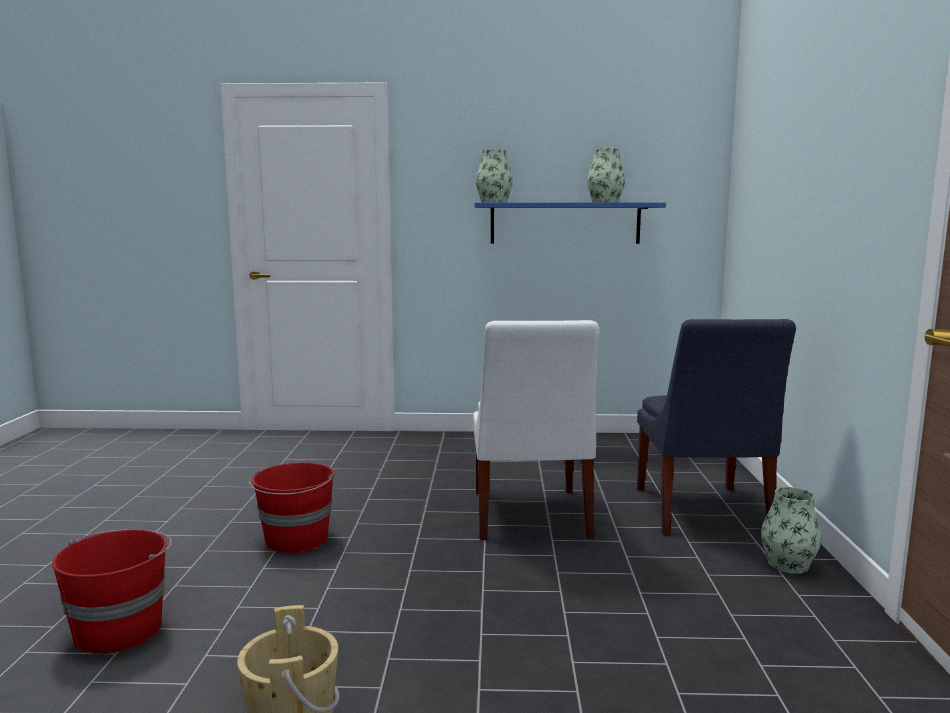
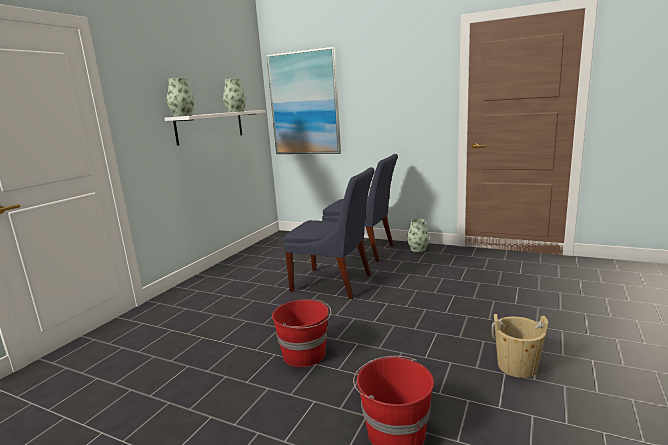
camera: 65 degrees left, 5 degrees up
white chair [473,320,599,540] -> blue chair [284,167,375,299]
blue shelf [475,202,666,244] -> white shelf [164,110,266,146]
none -> picture [266,47,341,154]

